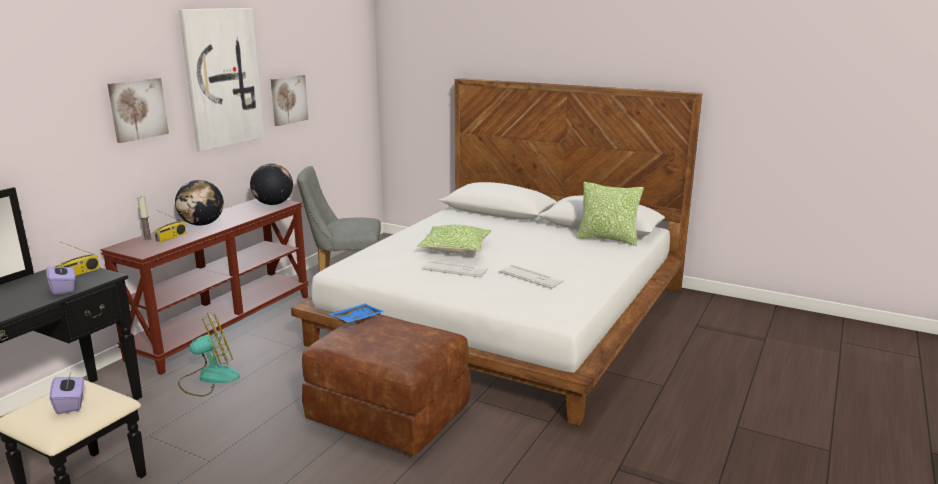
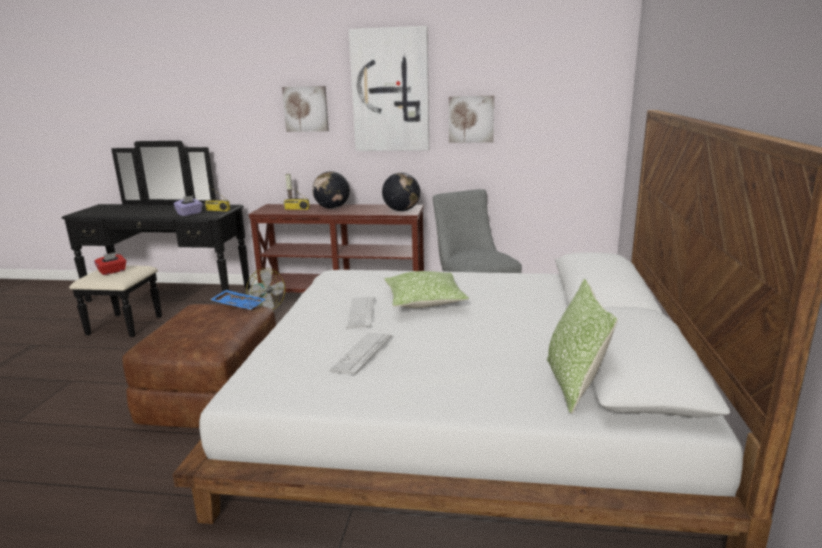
camera: 70 degrees right, 0 degrees up
purple tissue box [50,372,84,414] -> red tissue box [94,252,126,275]

